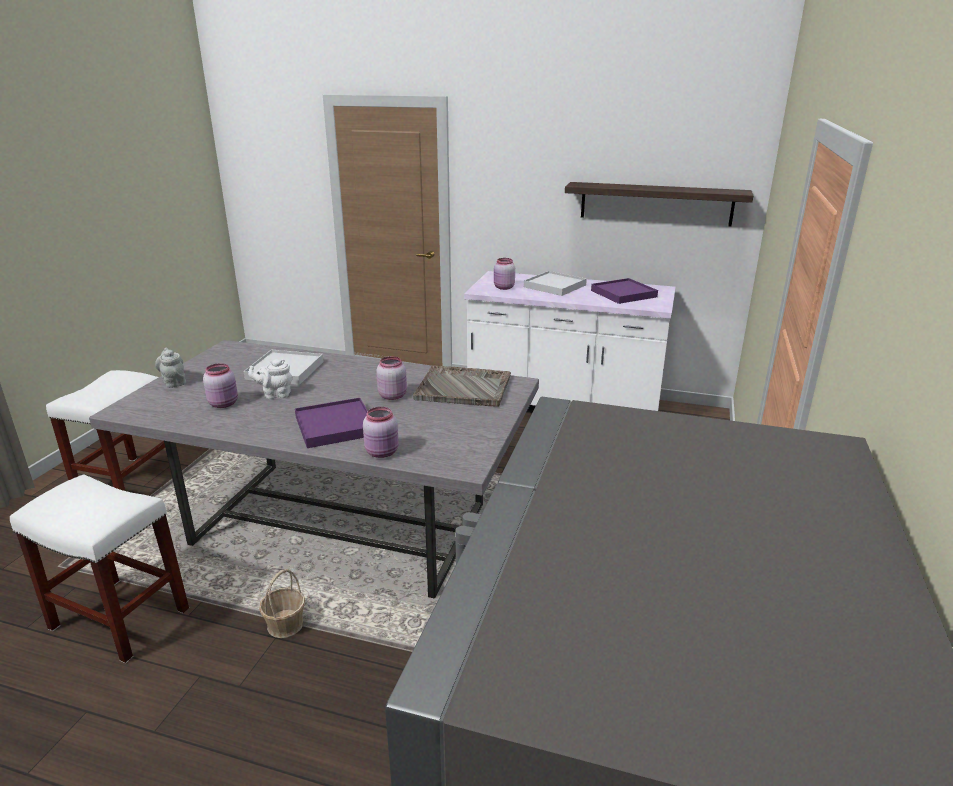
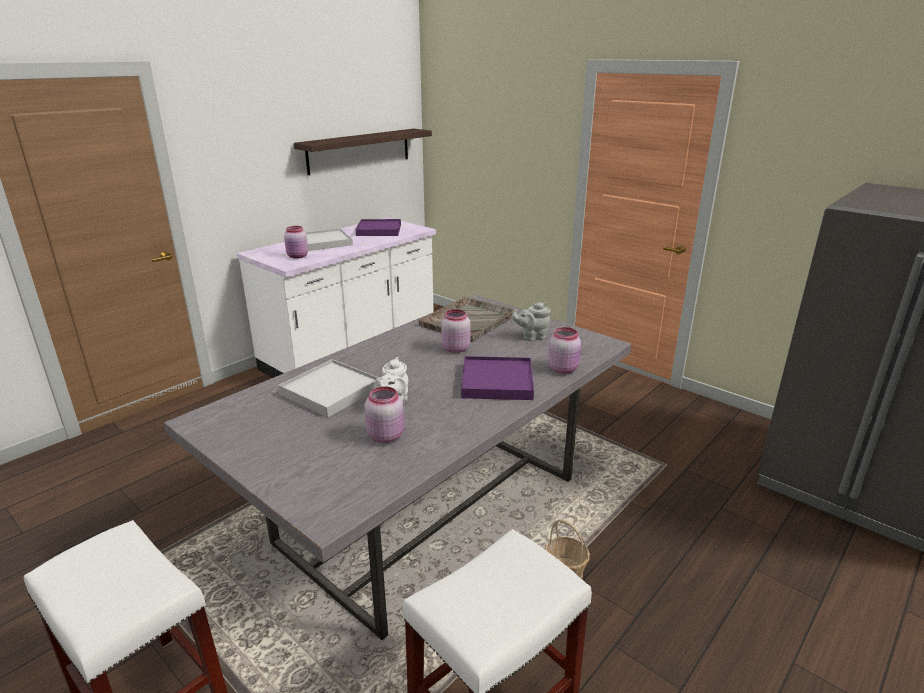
camera: 65 degrees left, 0 degrees up
grey teapot [155,348,186,388] -> grey teapot moved to [512,302,551,341]

